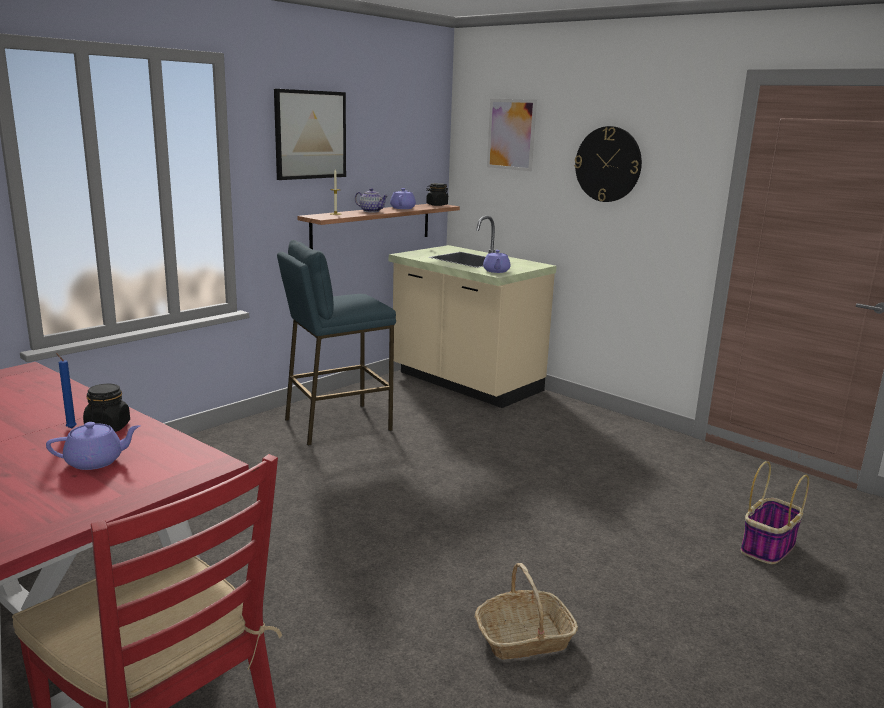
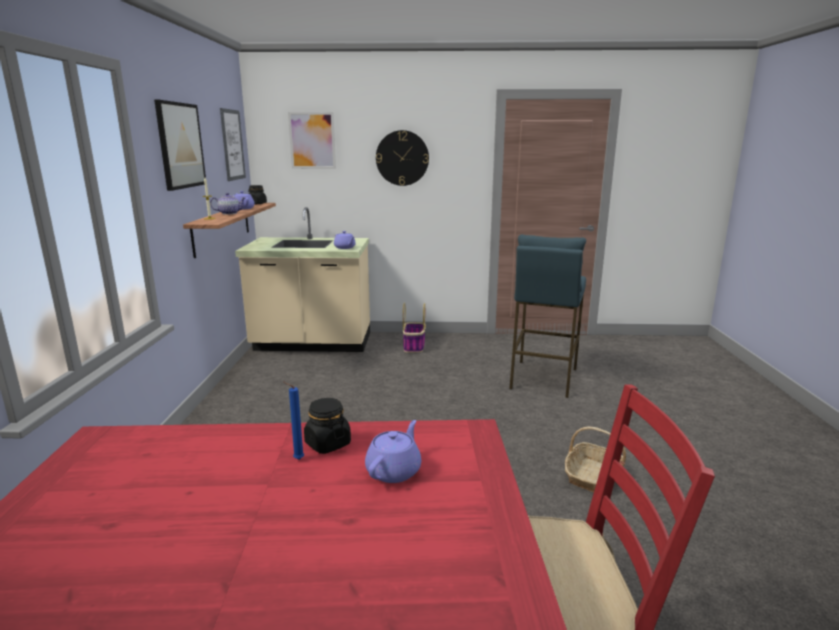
camera: 40 degrees left, 0 degrees up
blue stool [277,240,396,446] -> blue stool moved to [509,234,586,398]
basket [741,461,809,564] -> basket moved to [403,302,426,353]
none -> picture [220,108,246,181]

